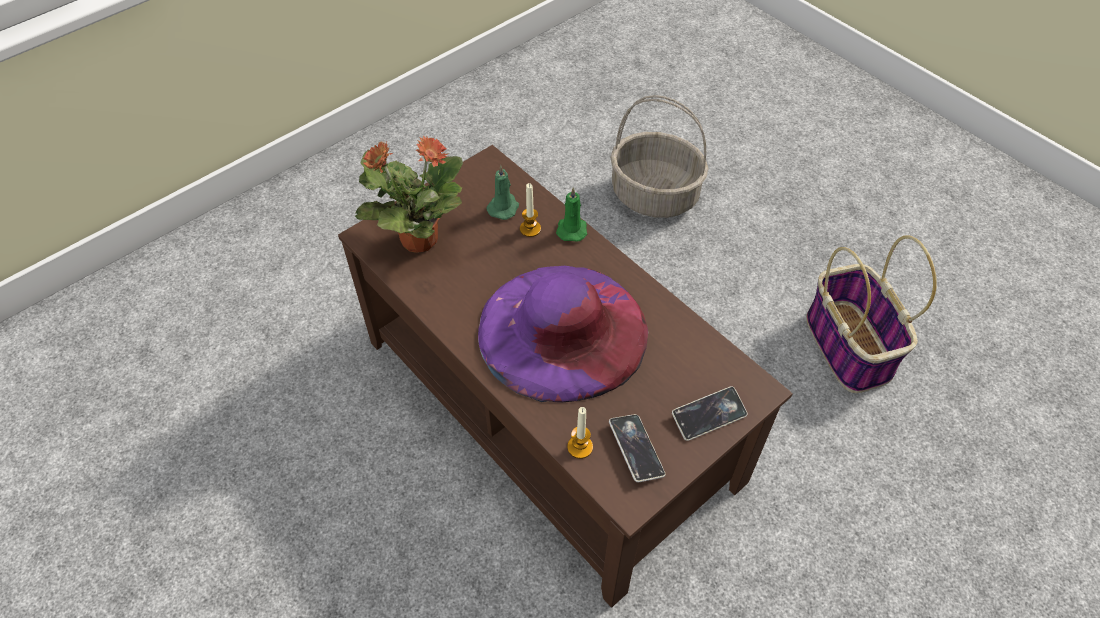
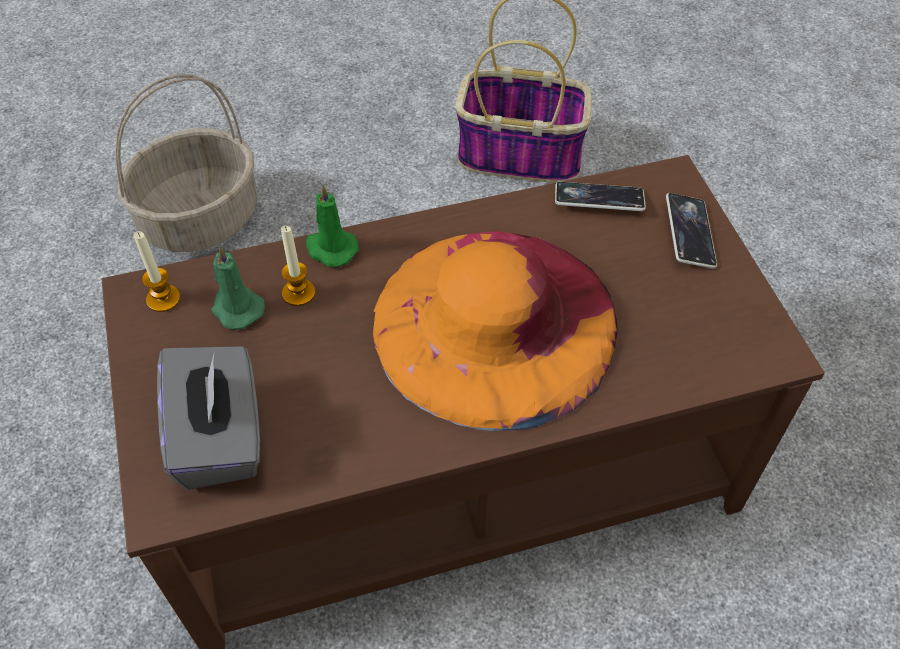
camera: 65 degrees left, 0 degrees up
potted plant [355,135,463,252] -> grey tissue box [157,346,260,490]
purple hat [478,266,648,403] -> orange hat [373,231,618,431]
candle [567,407,593,459] -> candle moved to [134,231,180,312]
phone [609,414,666,482] -> phone moved to [555,182,646,211]

